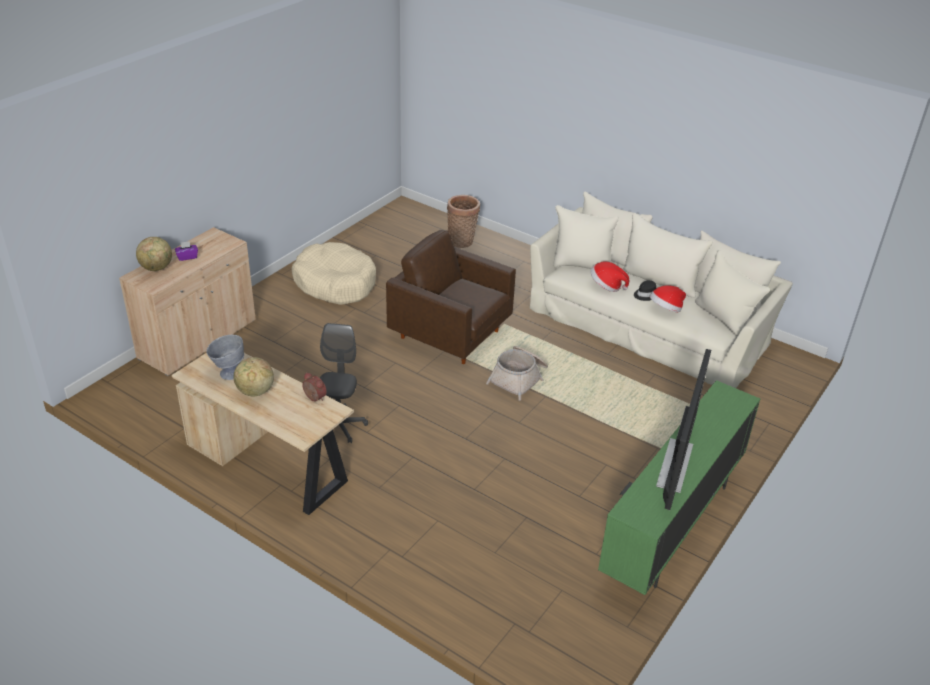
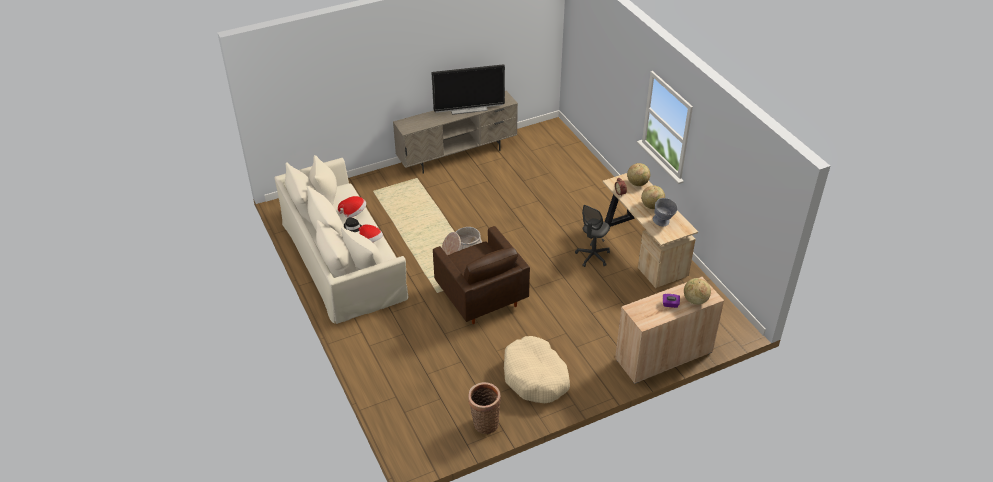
camera: 150 degrees left, 5 degrees up
basket [447,195,480,248] -> basket moved to [468,382,501,434]
green tv stand [598,380,760,595] -> beige tv stand [393,91,518,174]
television [656,349,711,510] -> television turned 150 degrees counterclockwise [432,64,505,115]
none -> globe [627,163,650,186]

